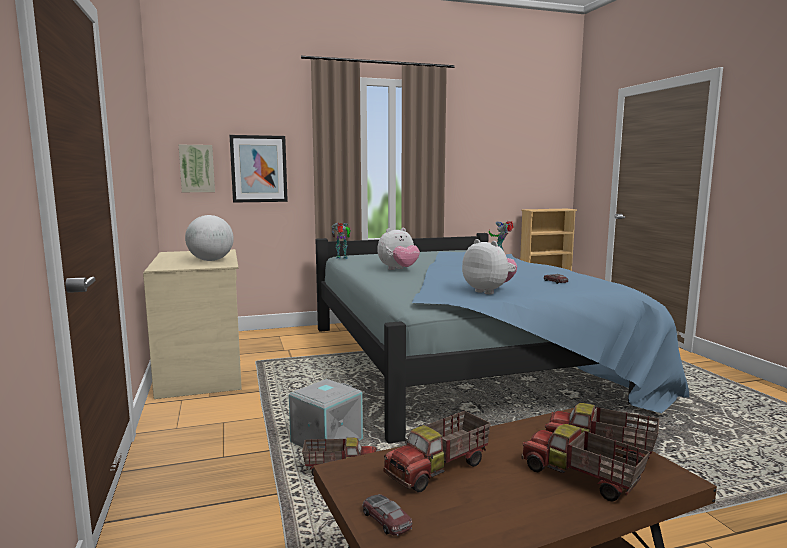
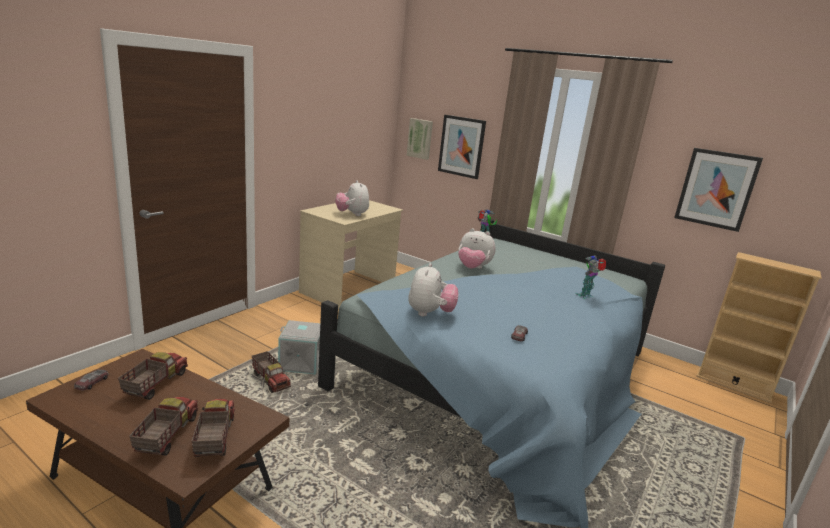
camera: 50 degrees right, 10 degrees up
globe [185,215,234,261] -> plush toy [335,180,369,216]
toy truck [384,411,491,493] -> toy truck turned 90 degrees clockwise [118,352,188,400]
none -> picture [674,148,763,232]

